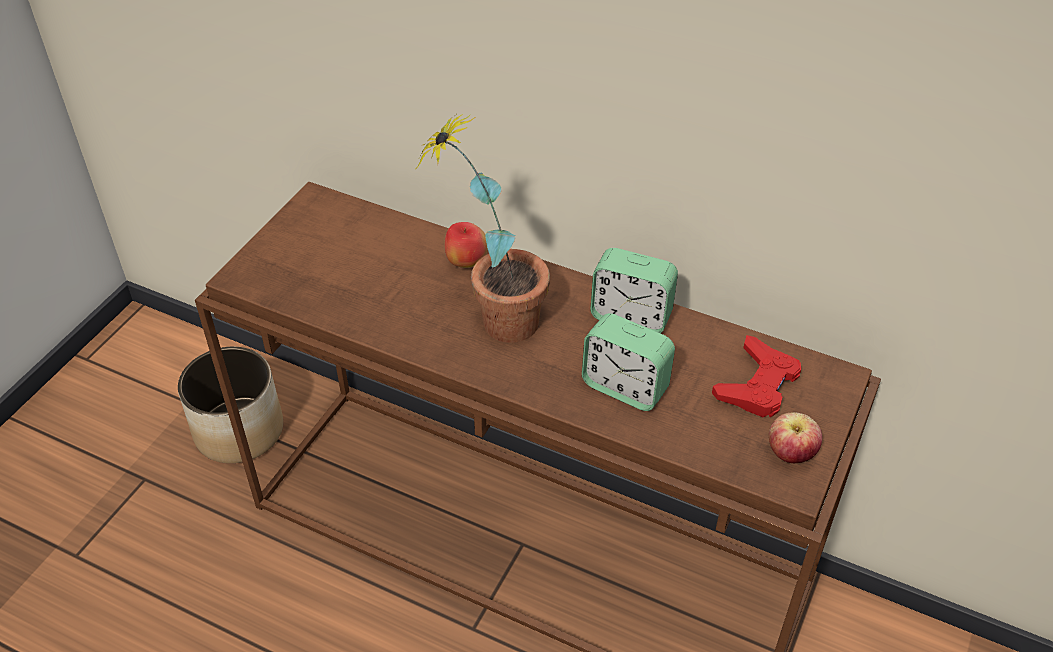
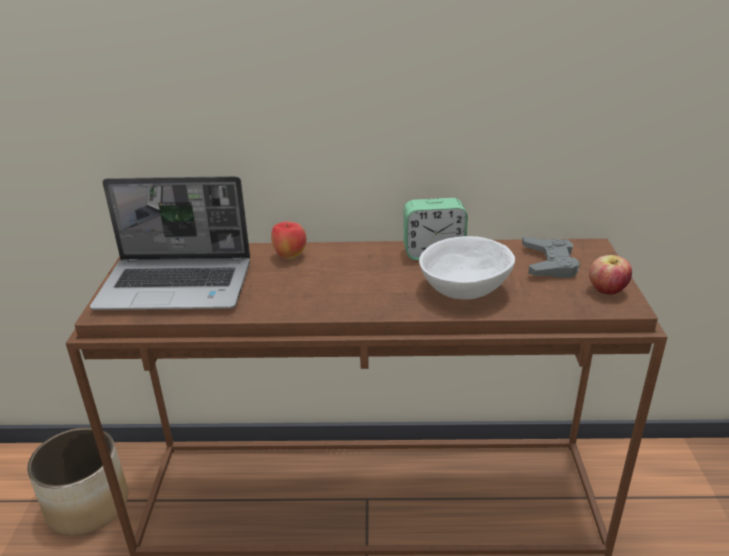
camera: 25 degrees left, 15 degrees down
potted plant [417,114,550,343] -> none
alarm clock [582,313,675,411] -> white bowl [419,236,515,299]
red game controller [712,335,801,418] -> grey game controller [522,237,580,278]
none -> laptop [90,176,250,310]

